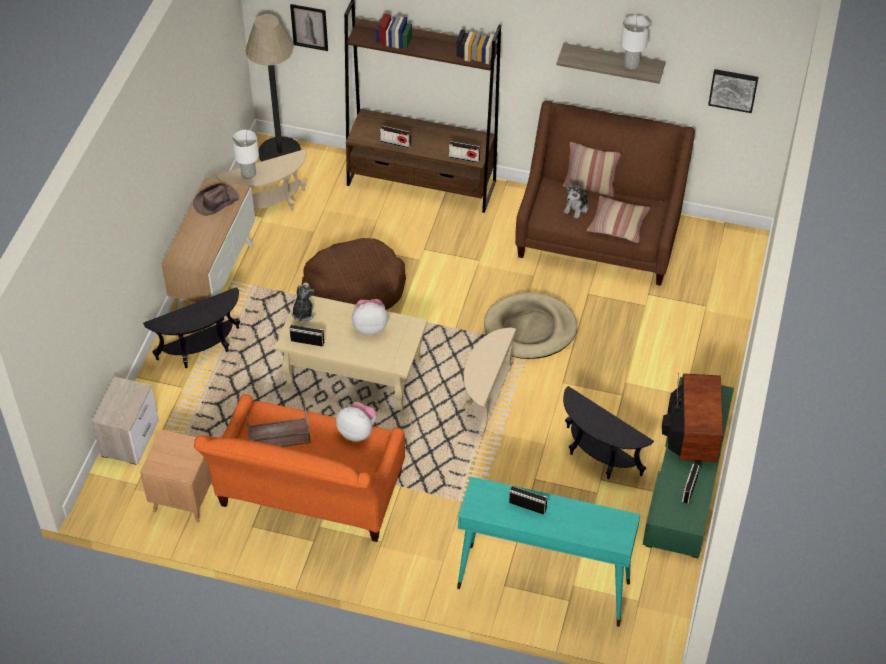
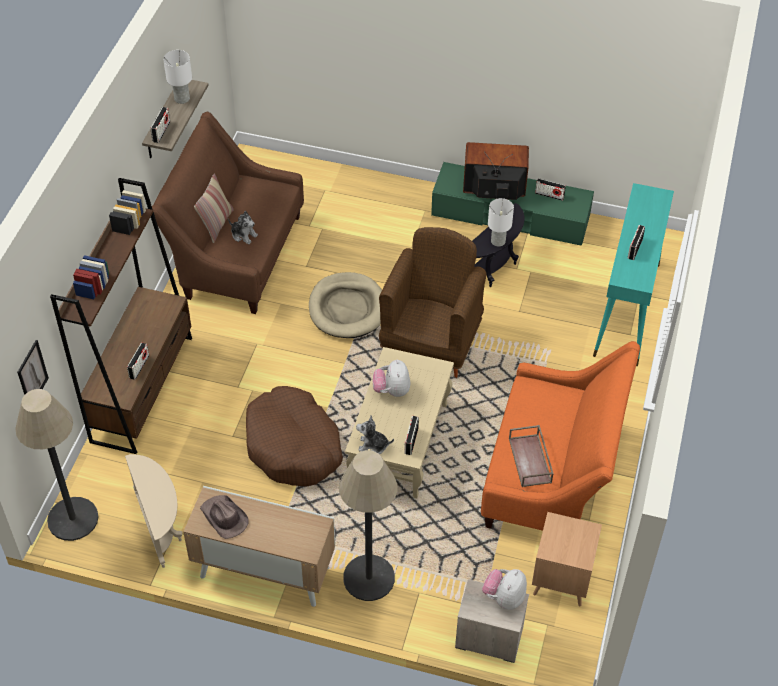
camera: 90 degrees left, 0 degrees up
black side table [143,287,240,368] -> floor lamp [339,450,397,601]
white table lamp [232,130,259,179] -> white table lamp moved to [488,198,514,247]
plush toy [336,402,377,441] -> plush toy moved to [482,569,527,610]
radio [449,141,480,163] -> radio moved to [151,107,170,143]
beige side table [464,328,516,437] -> brown armchair [379,227,487,378]
pillow [587,196,650,243] -> none
picture [708,69,759,113] -> none

